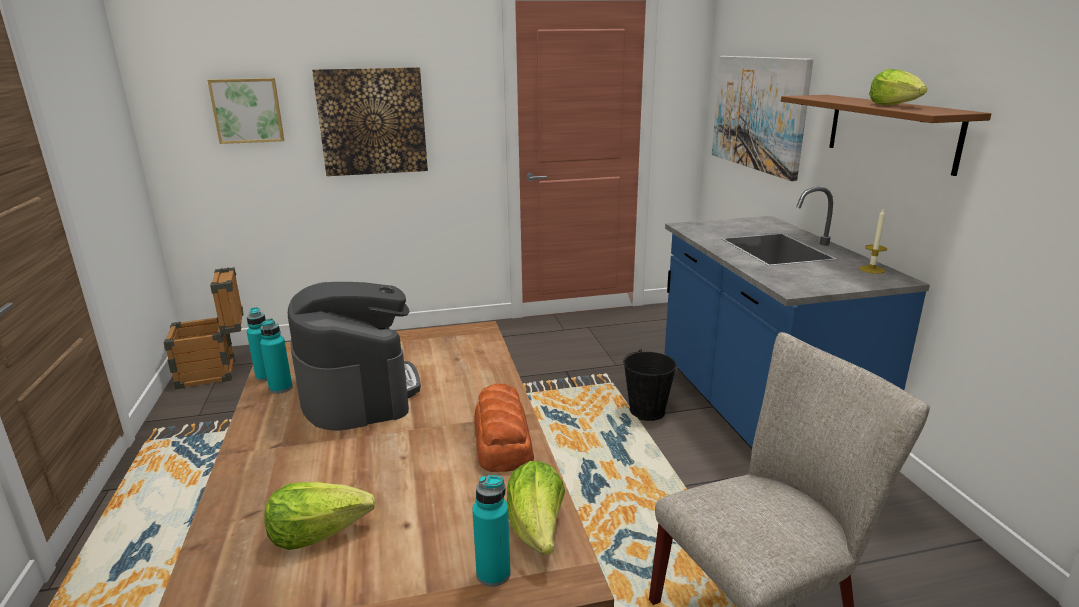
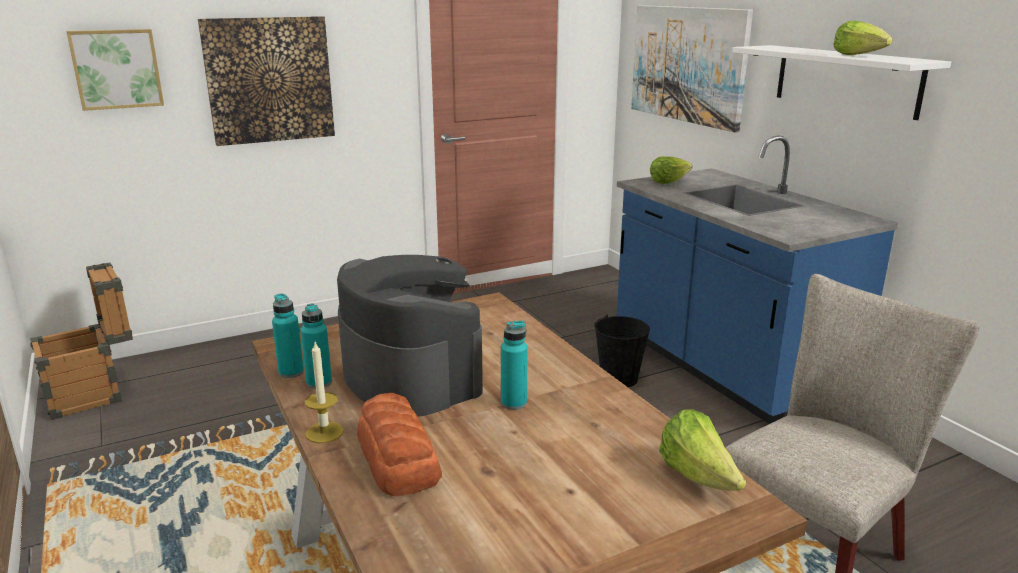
camera: 15 degrees left, 0 degrees up
lettuce [264,482,376,550] -> lettuce moved to [650,156,692,184]
turquoise bottle [472,475,511,587] -> turquoise bottle moved to [501,321,528,410]
bread [474,384,534,472] -> bread moved to [357,393,442,497]
brown shelf [781,95,991,176] -> white shelf [732,45,951,120]
candle [859,208,887,274] -> candle moved to [304,342,344,443]

